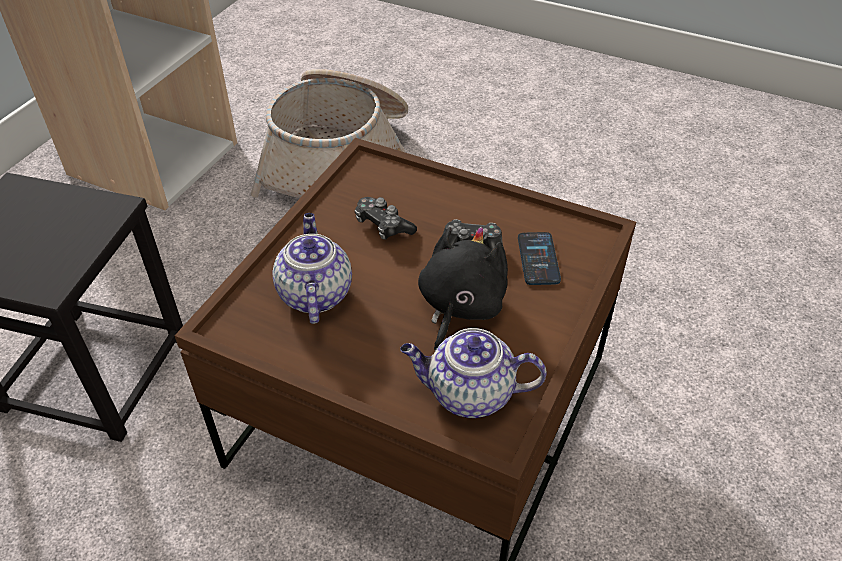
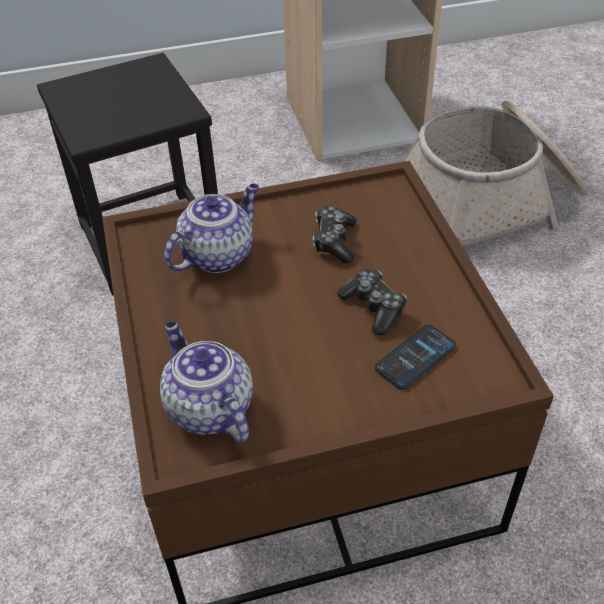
camera: 50 degrees right, 0 degrees up
black plush toy [418,227,508,351] -> none

